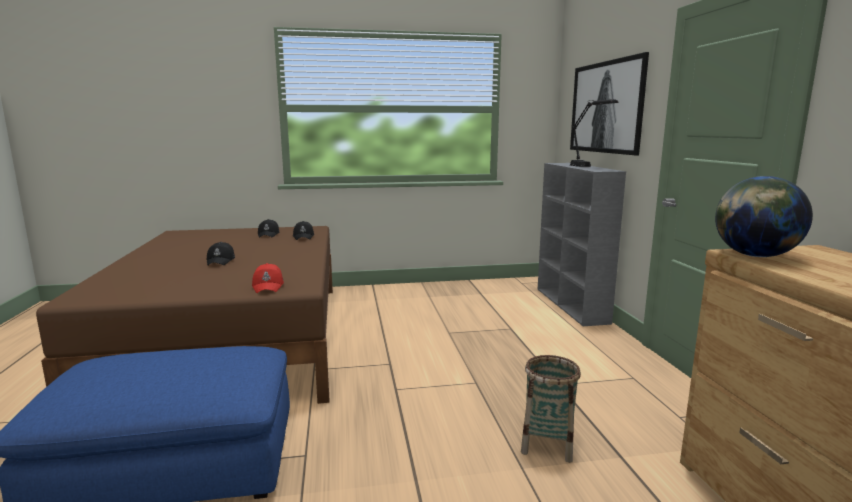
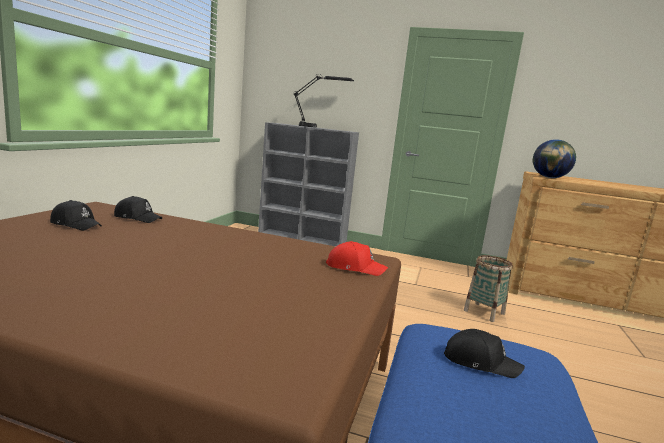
camera: 65 degrees left, 0 degrees up
black cap [206,242,235,265] -> black cap moved to [444,329,525,378]
picture [570,52,649,156] -> none

